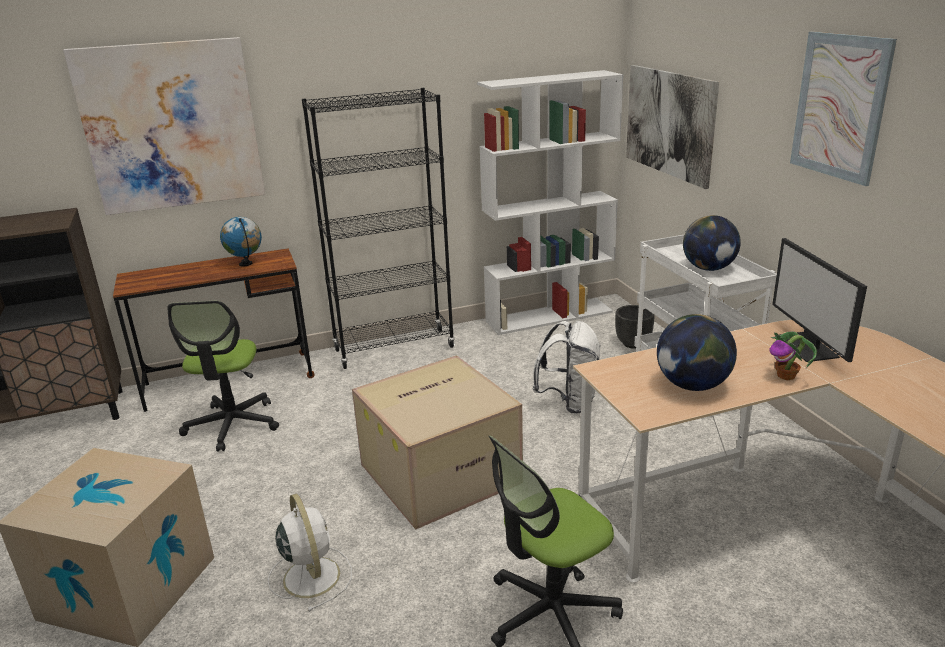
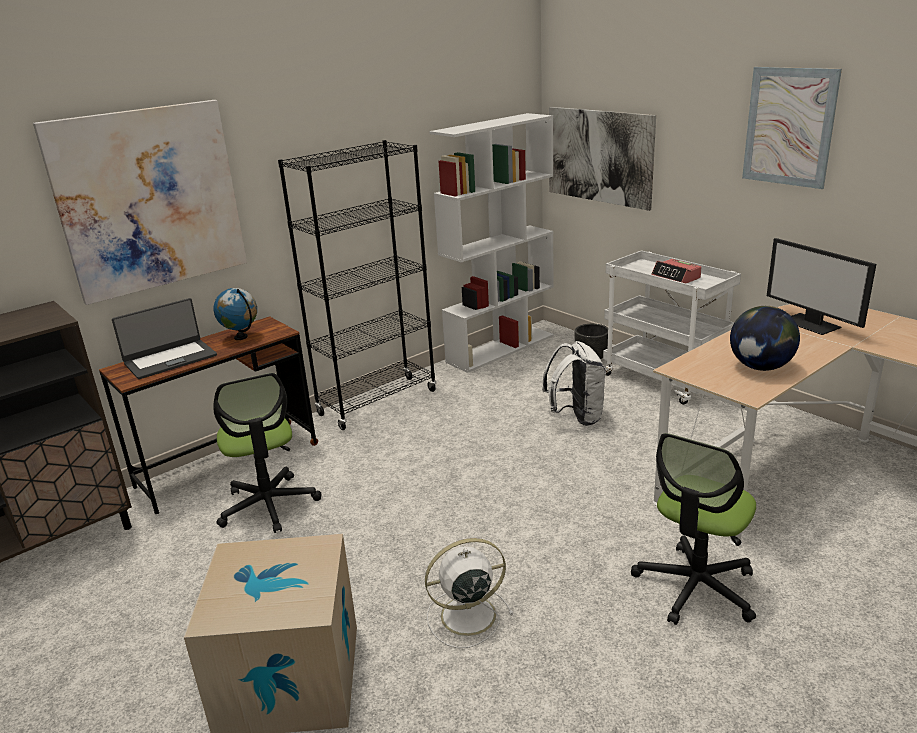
camera: 20 degrees left, 0 degrees up
white fan [268,494,352,612] -> white fan turned 60 degrees counterclockwise [425,538,514,648]
cardboard box [352,355,523,530] -> none
globe [683,215,741,271] -> alarm clock [651,259,702,283]
potted plant [770,331,817,380] -> none
none -> laptop [112,298,217,379]

